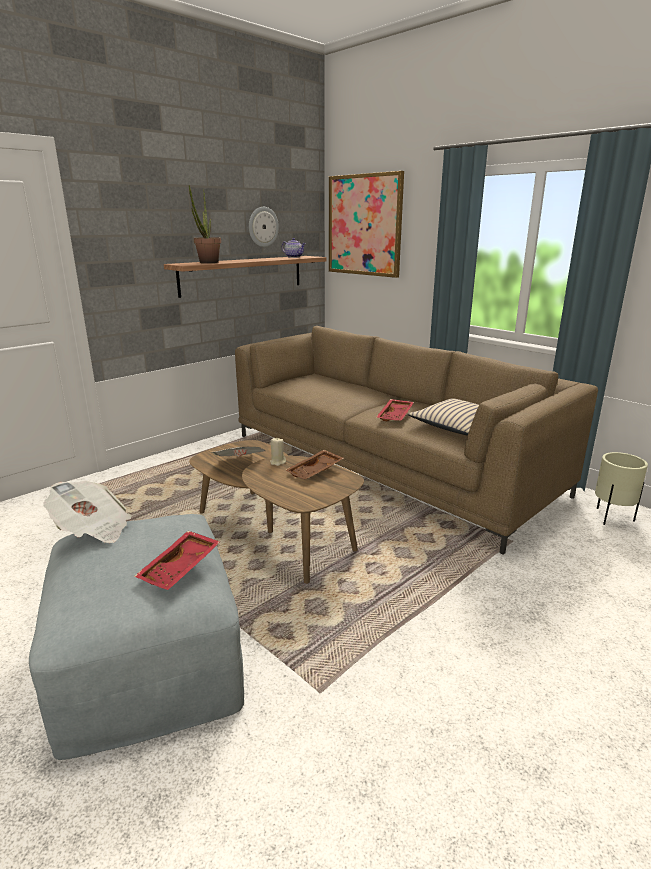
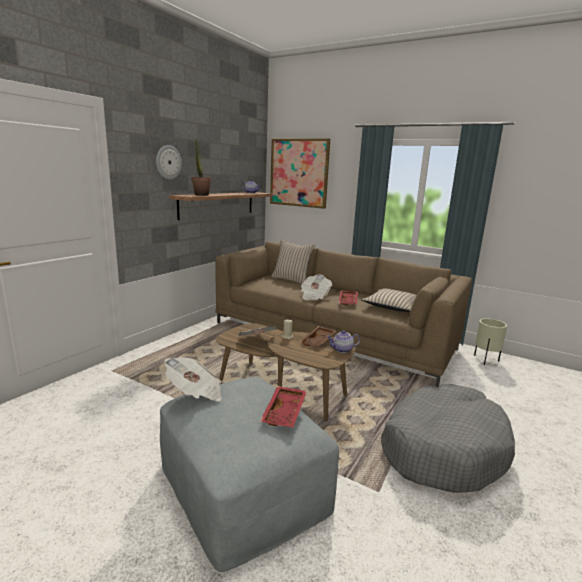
camera: 15 degrees left, 5 degrees down
wall clock [249,207,279,247] -> wall clock moved to [156,145,182,180]
none -> beige pillow [271,240,316,284]
none -> newspaper [301,274,332,300]
none -> teapot [327,331,360,353]
none -> grey dog bed [381,384,515,493]

